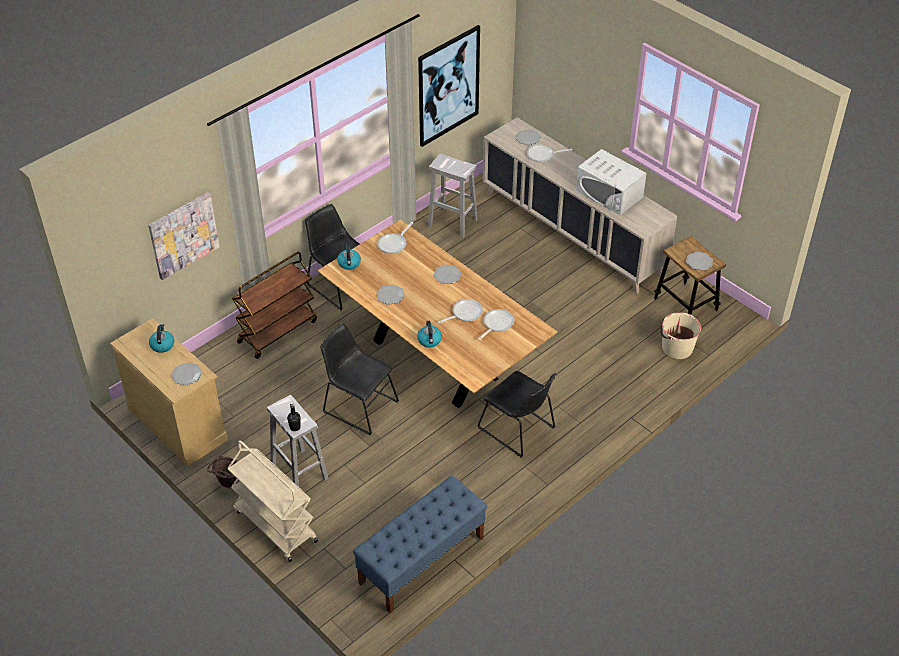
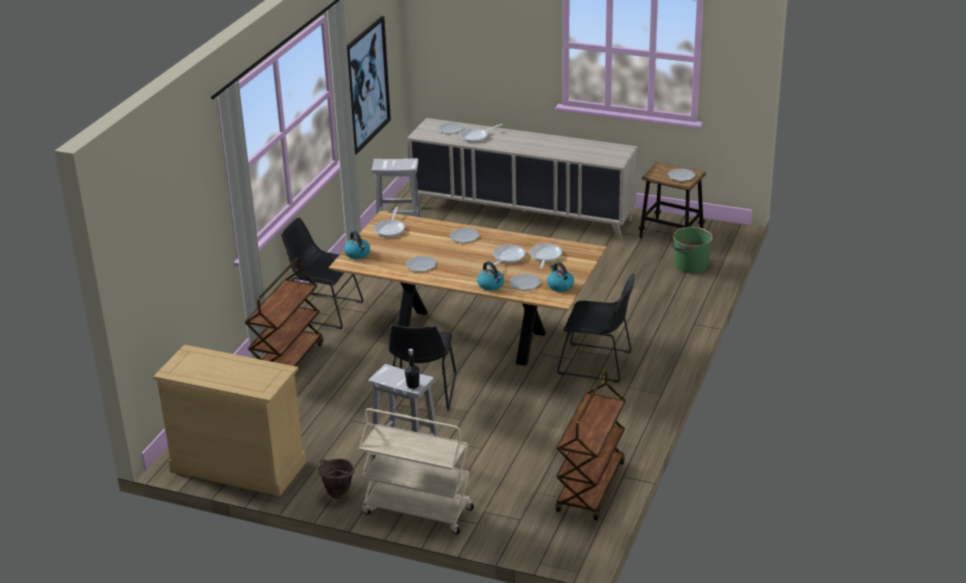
camera: 25 degrees left, 15 degrees down
picture [148,192,219,280] -> none
kettle [149,324,174,353] -> kettle moved to [547,262,574,292]
plate [171,363,202,385] -> plate moved to [509,274,541,290]
black chair [320,323,399,435] -> black chair turned 90 degrees counterclockwise [389,325,457,411]
blue bench [353,476,487,613] -> brown cart [556,370,626,521]
white microwave [576,149,647,216] -> none
beige bucket [660,312,701,359] -> green bucket [672,227,713,273]

